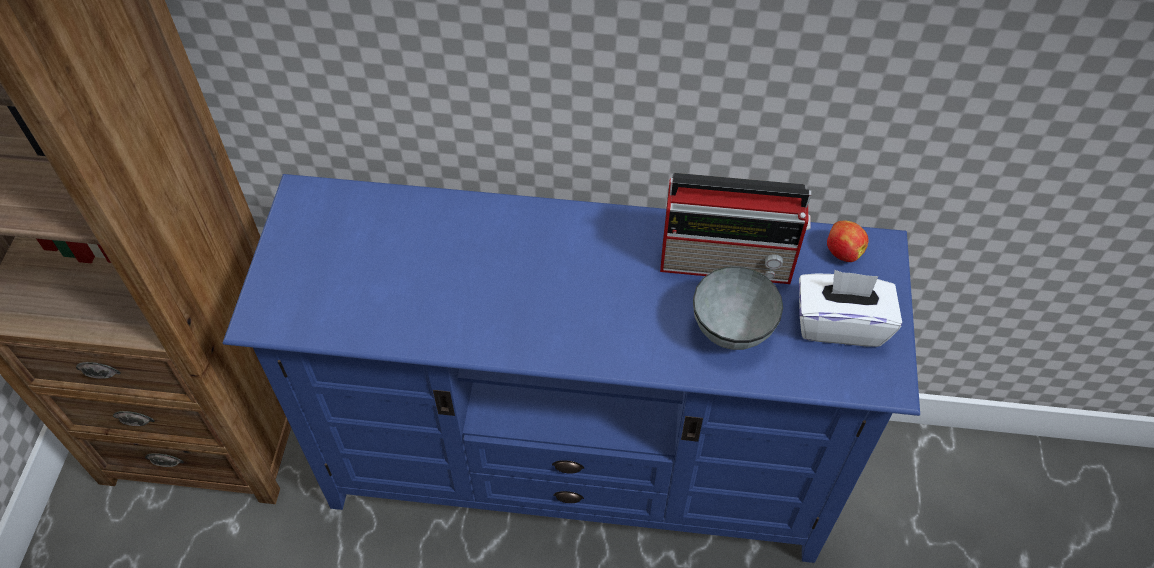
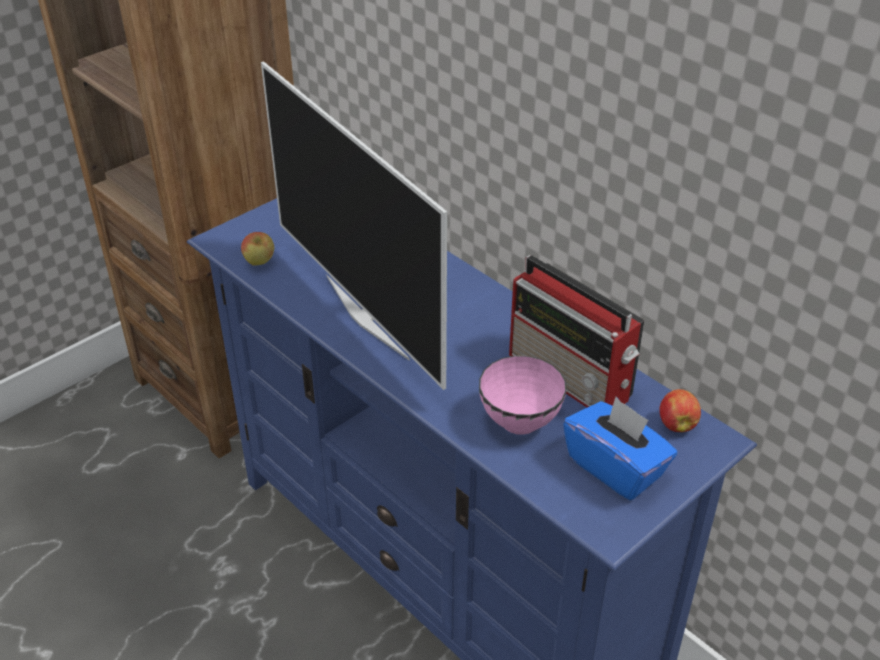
camera: 40 degrees right, 15 degrees down
grey bowl [693,267,783,350] -> pink bowl [479,356,567,435]
white tissue box [799,270,902,347] -> blue tissue box [563,397,677,500]
none -> apple [241,232,274,265]
none -> television [261,61,447,390]

